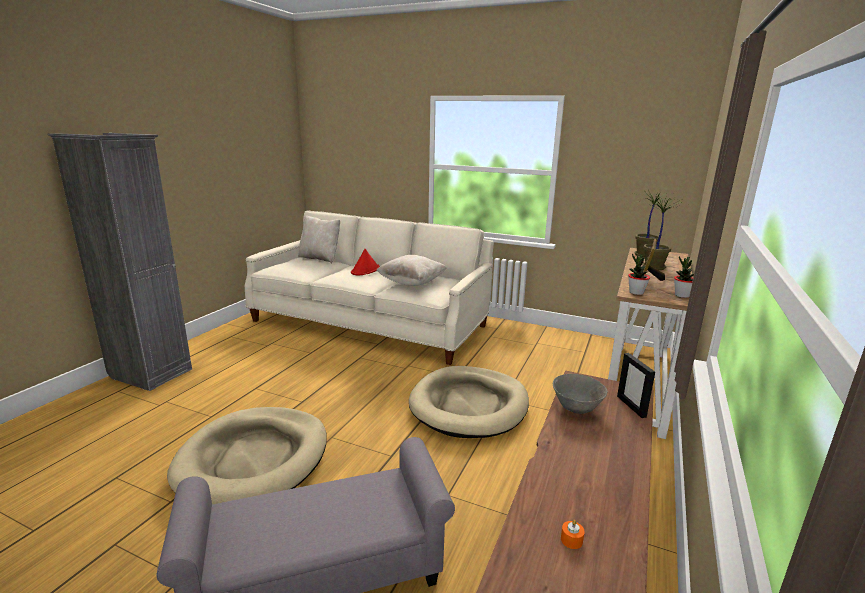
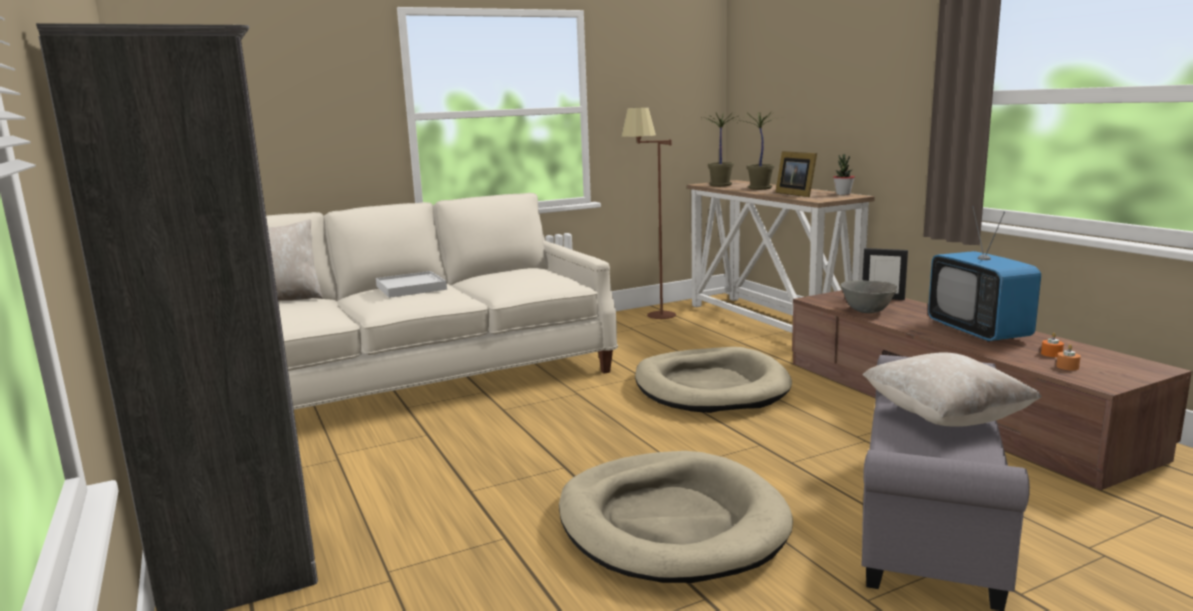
camera: 50 degrees left, 5 degrees down
red hat [351,249,380,275] -> white tray [376,271,447,298]
beige pillow [376,255,447,286] -> beige pillow moved to [862,352,1042,427]
potted plant [628,253,650,295] -> none
none -> brown floor lamp [621,107,676,319]
none -> television [928,207,1041,342]
none -> orange candle [1056,345,1081,370]

